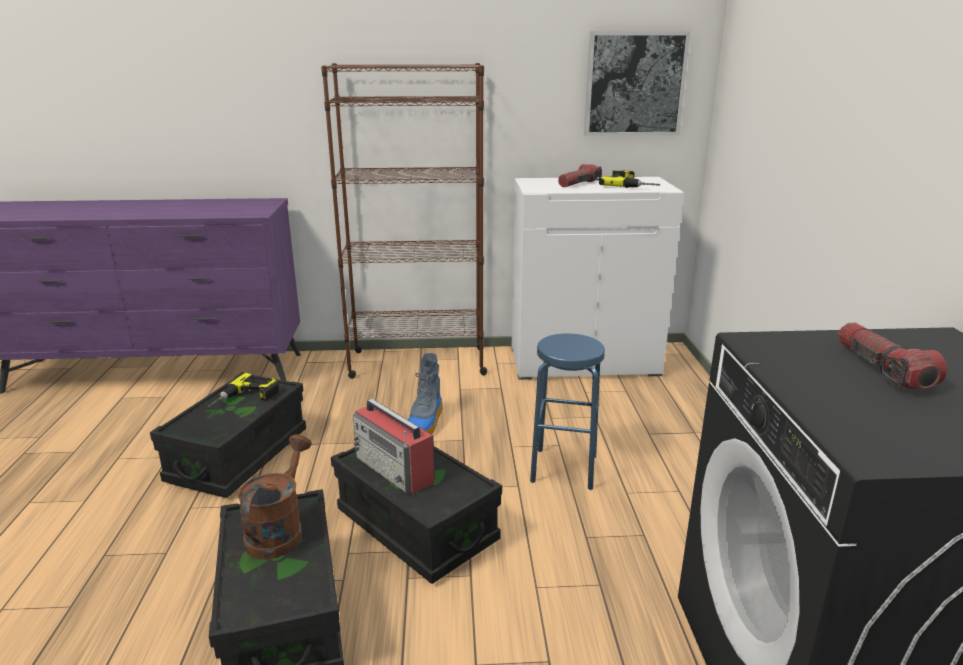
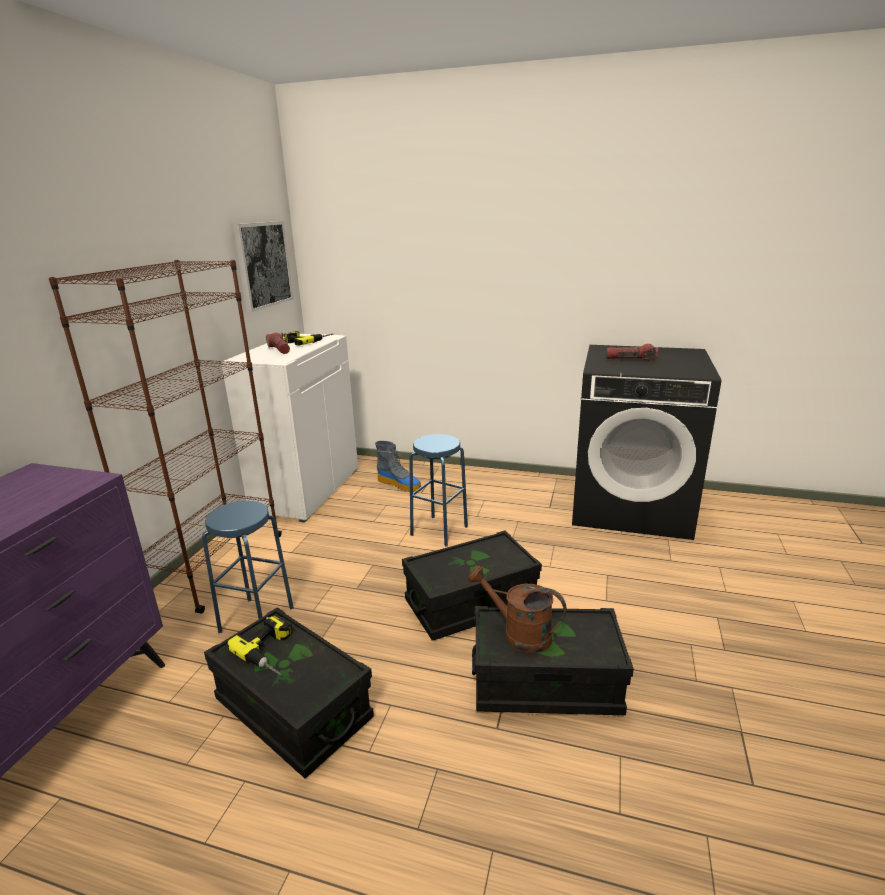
camera: 70 degrees left, 0 degrees up
radio [353,399,435,495] -> none
boot [408,353,443,434] -> boot moved to [375,441,421,492]
none -> blue stool [202,501,294,633]

